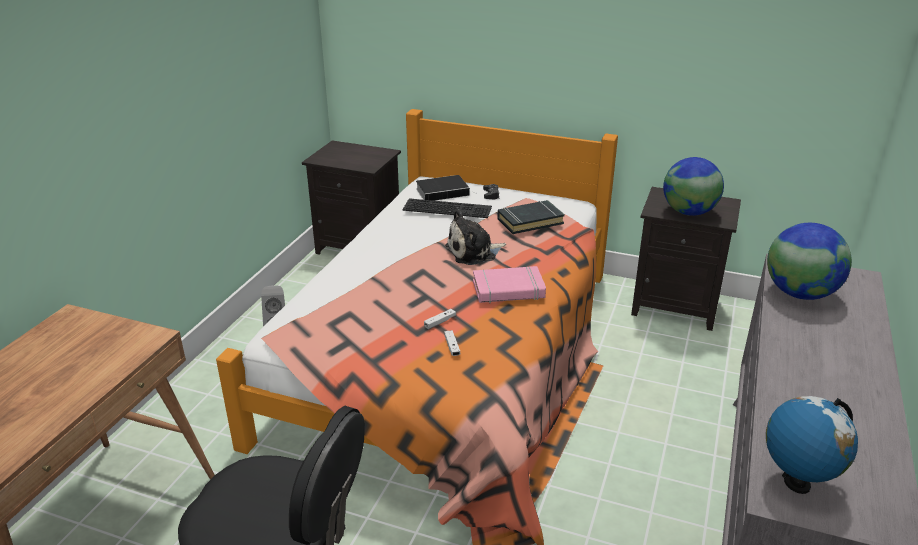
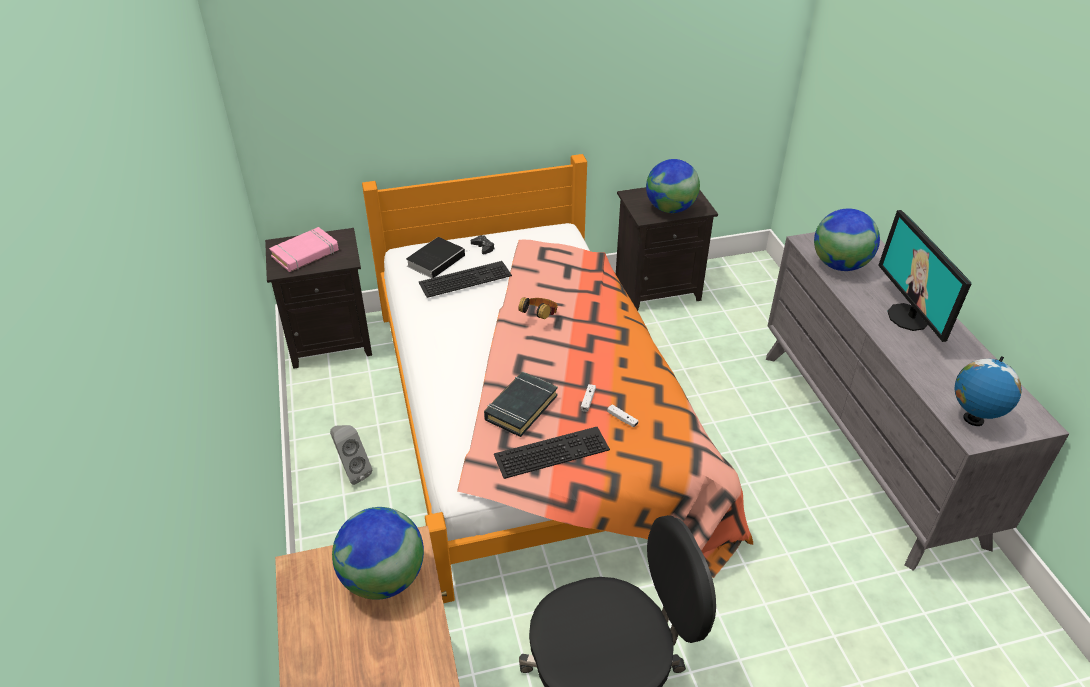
camera: 35 degrees left, 10 degrees up
plush toy [445,209,506,265] -> headphones [518,297,558,319]
pink book [473,266,546,303] -> pink book moved to [269,227,339,272]
black book [497,200,565,234] -> black book moved to [484,372,558,437]
none -> globe [332,507,424,600]
none -> keyboard [494,427,610,479]
none -> monitor [878,210,971,342]

